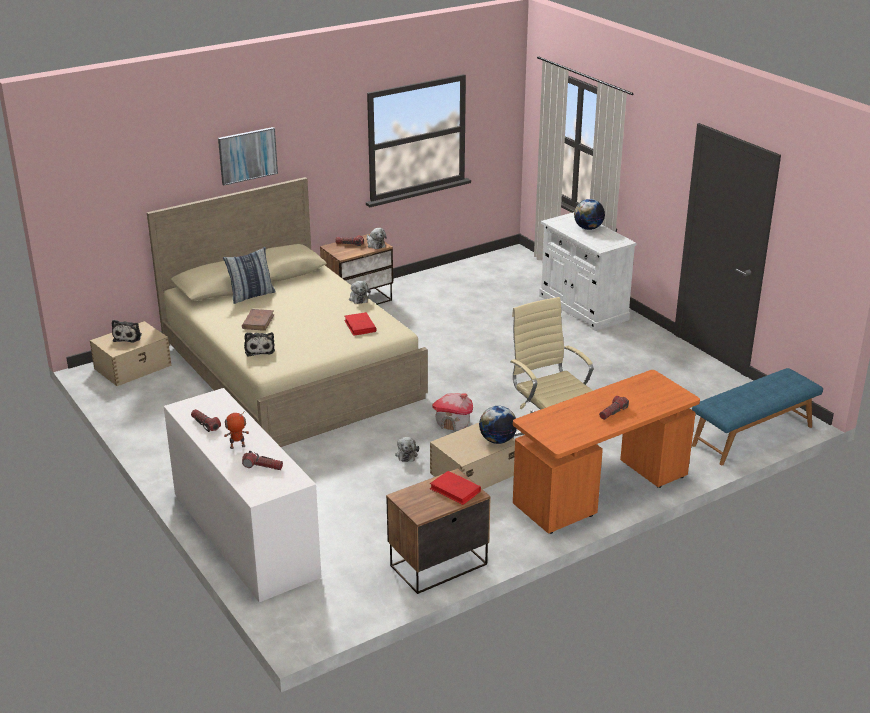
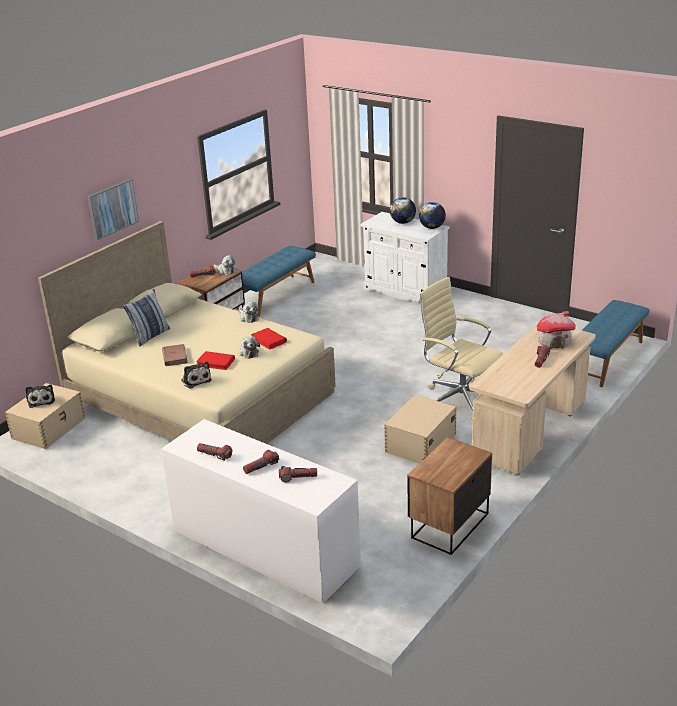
camera: 20 degrees left, 0 degrees up
toy robot [224,411,249,449] -> flashlight [243,450,279,474]
plush toy [395,437,419,462] -> plush toy moved to [240,336,260,359]
red book [430,471,481,505] -> red book moved to [196,351,235,370]
toy house [432,393,473,431] -> toy house moved to [537,311,575,349]
globe [479,406,517,444] -> globe moved to [419,202,446,229]
orange desk [513,370,700,534] -> beige desk [469,322,595,475]
none -> blue bench [236,246,316,317]

